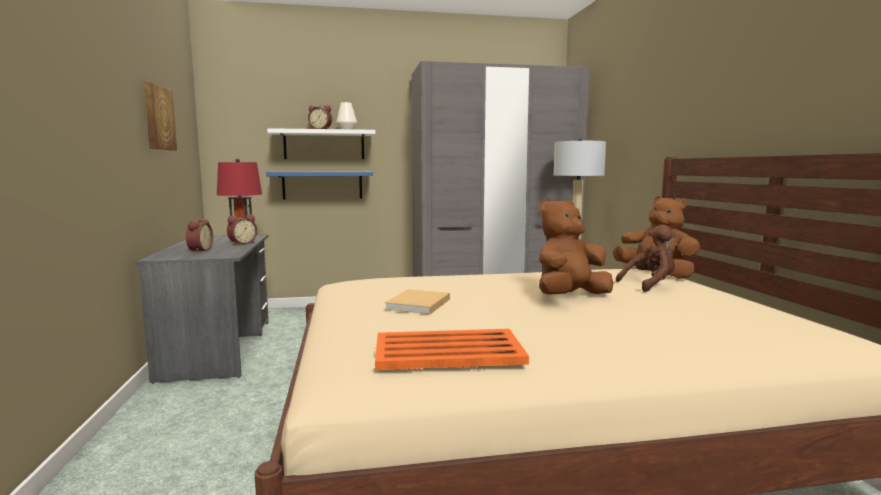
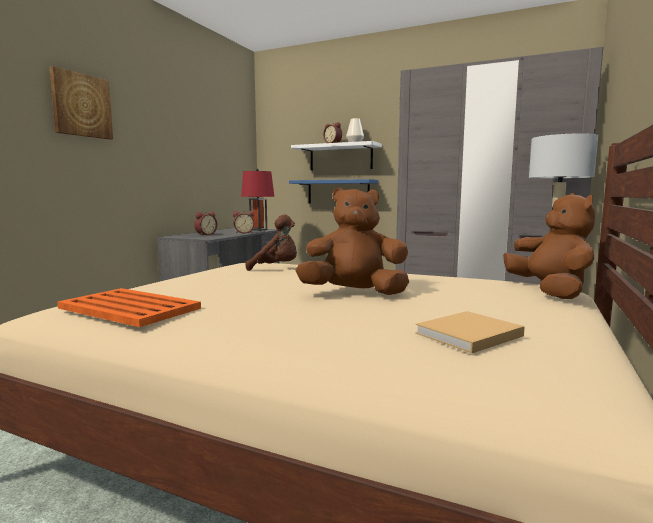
camera: 35 degrees right, 0 degrees up
picture [144,82,177,151] -> picture moved to [49,66,113,140]
beige book [384,289,450,314] -> beige book moved to [415,311,525,353]
brown plush toy [616,224,676,292] -> brown plush toy moved to [246,214,297,271]

